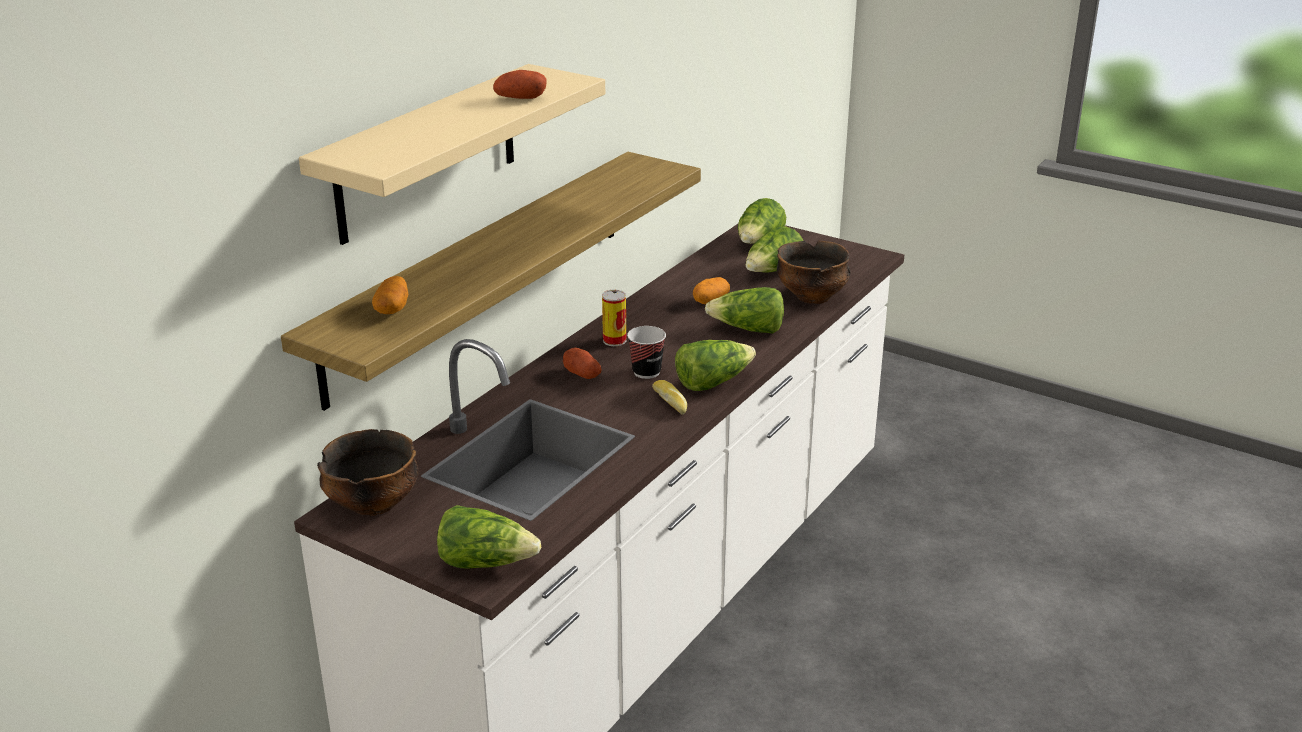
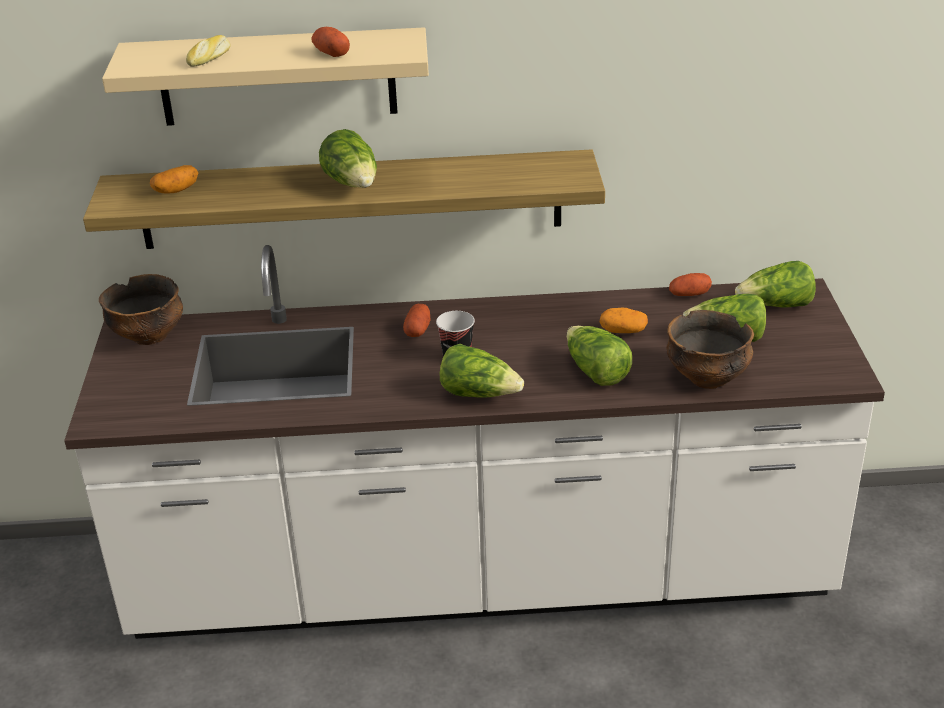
camera: 55 degrees right, 5 degrees up
lettuce [437,505,541,569] -> lettuce moved to [319,129,377,188]
can [602,289,626,346] -> none
bread [652,380,687,415] -> bread moved to [186,35,231,67]
none -> potato [669,273,712,296]

